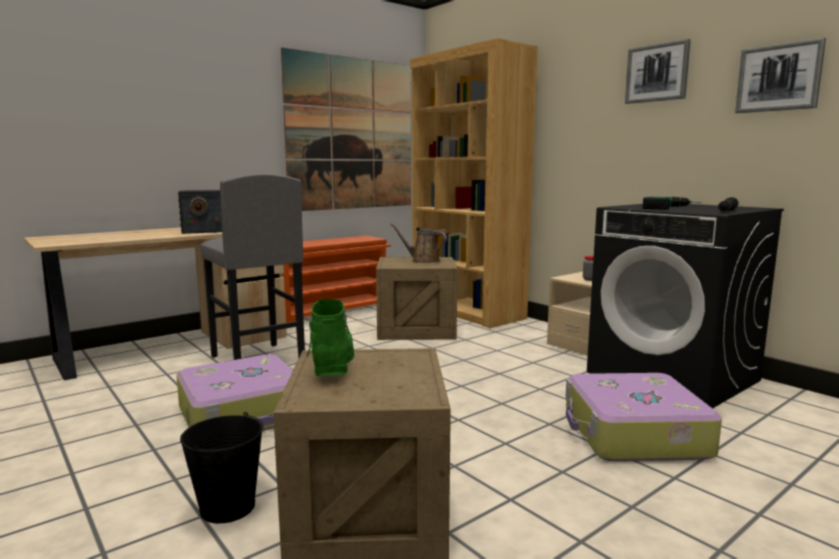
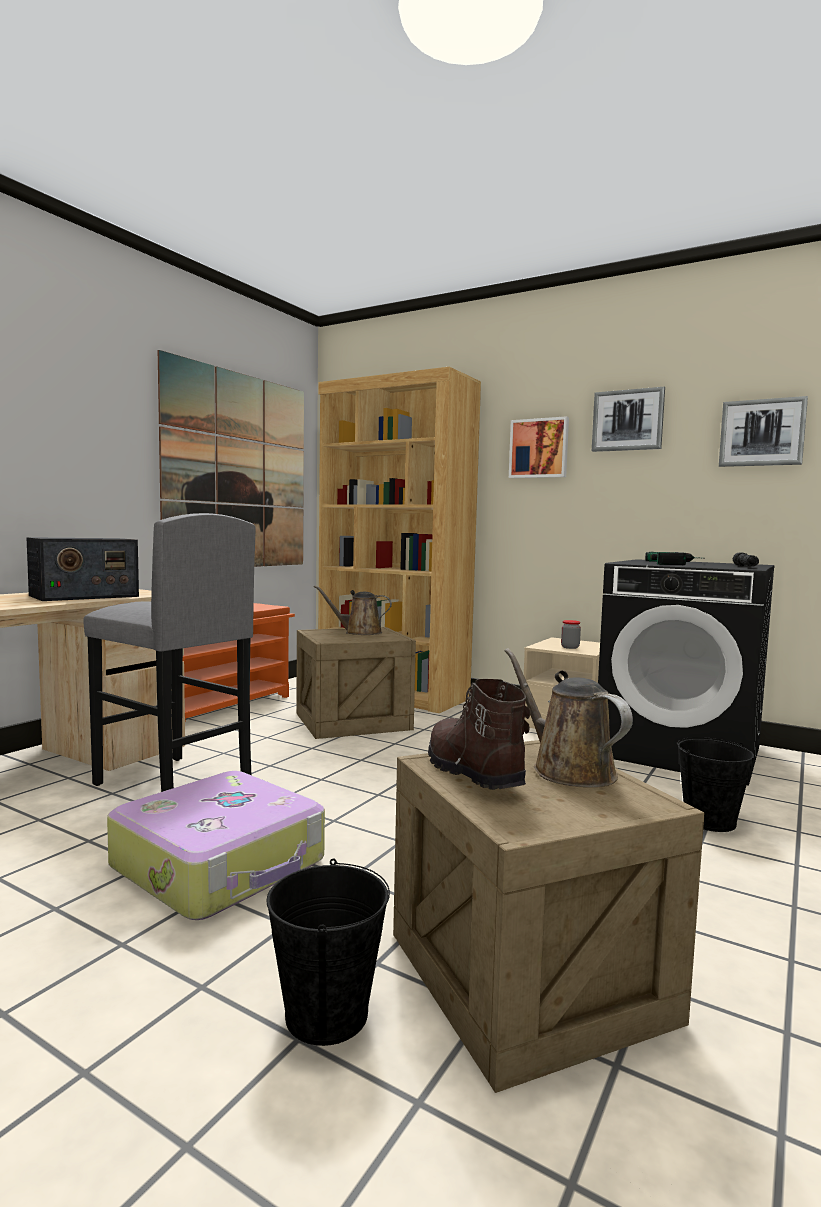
camera: 20 degrees left, 5 degrees down
green boot [306,299,354,376] -> brown boot [428,679,531,790]
suitcase [565,373,722,461] -> black bucket [677,737,754,832]
none -> brown watering can [504,648,633,788]
none -> picture [509,416,569,478]

